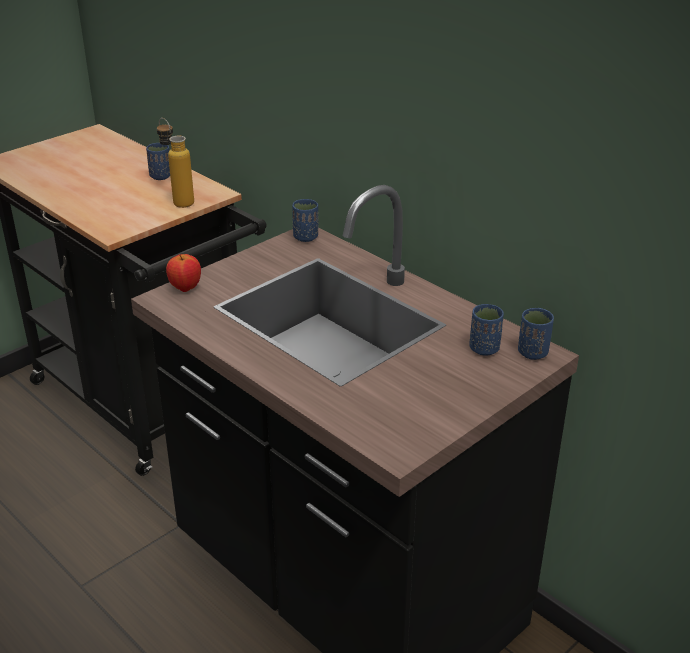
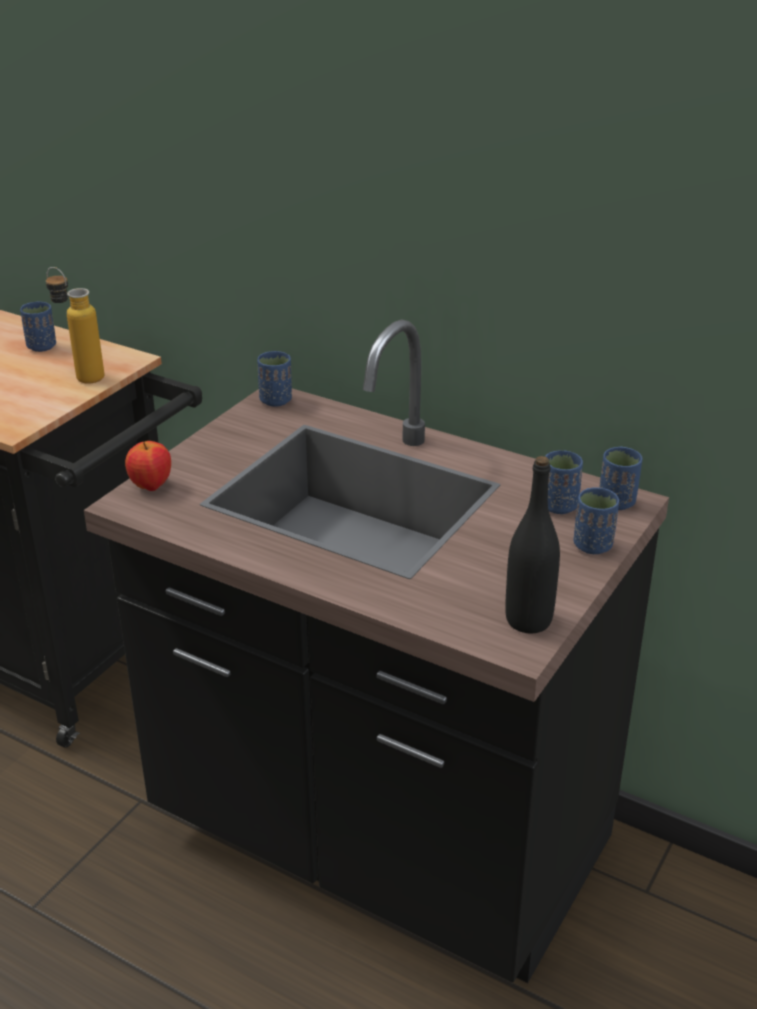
camera: 15 degrees left, 0 degrees up
none -> black bottle [505,456,560,633]
none -> blue cup [573,488,619,554]

